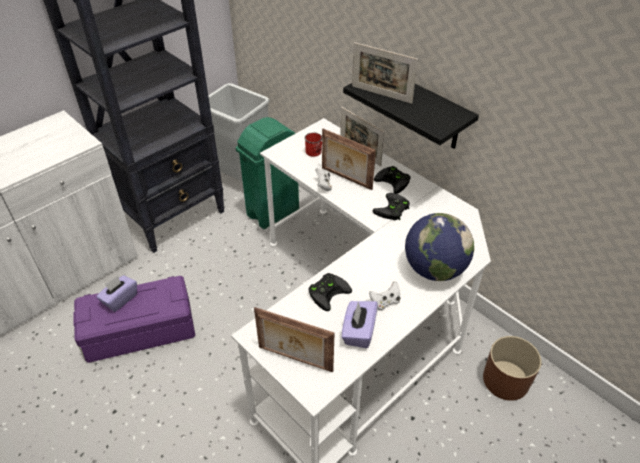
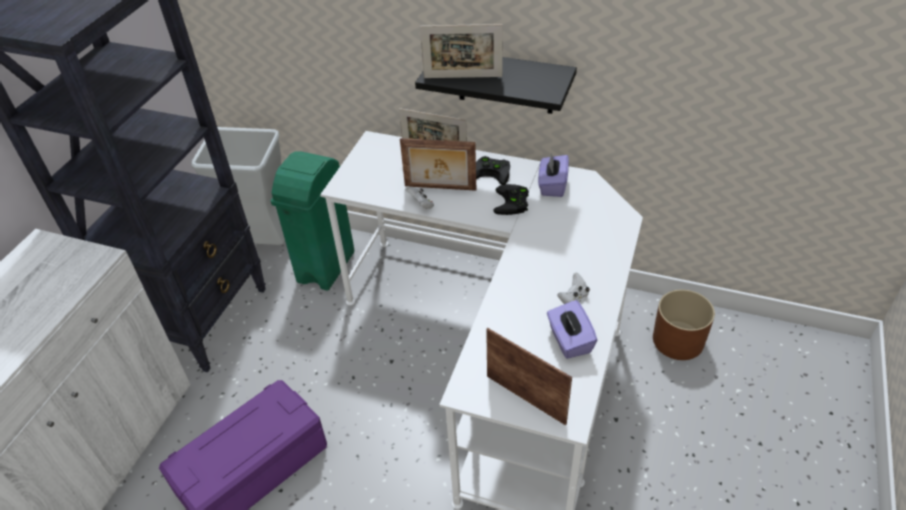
camera: 25 degrees left, 0 degrees up
purple tissue box [96,275,137,312] -> purple tissue box moved to [538,153,569,197]
picture frame [254,307,334,372] -> picture frame turned 135 degrees counterclockwise [486,328,572,425]
red mug [305,132,322,157] -> none
black game controller [308,273,352,311] -> none
globe [405,213,474,281] -> none

